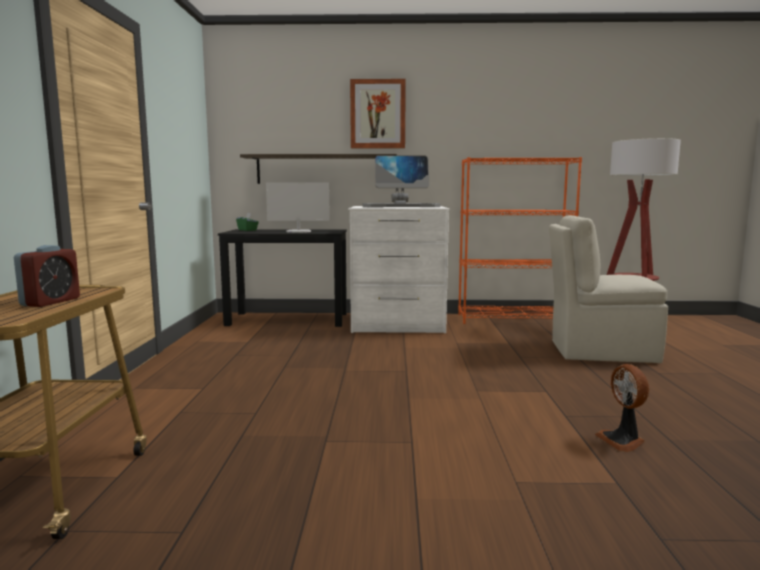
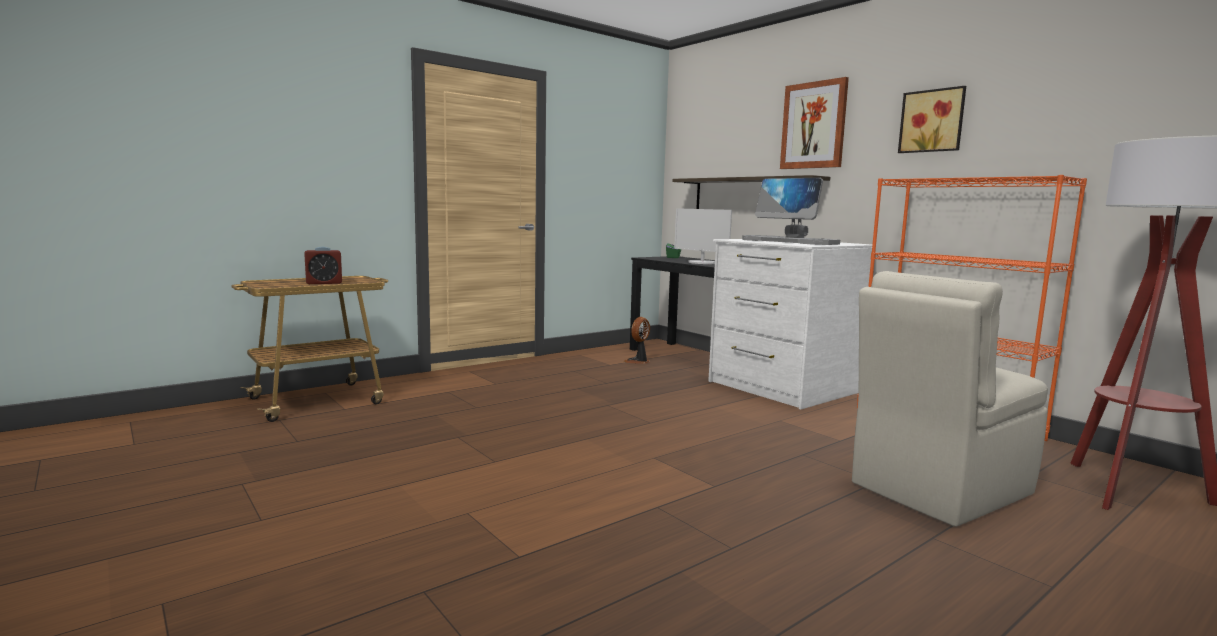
camera: 50 degrees right, 0 degrees up
beige chair [549,215,668,363] -> beige chair turned 90 degrees counterclockwise [852,271,1048,527]
fan [595,364,649,452] -> fan moved to [624,317,650,364]
none -> picture [898,86,966,153]

